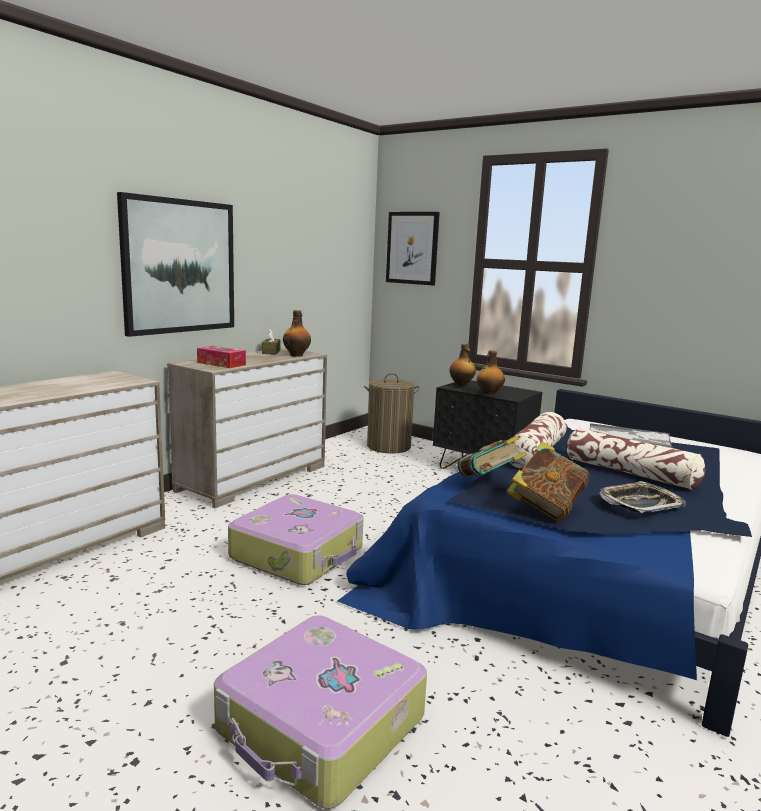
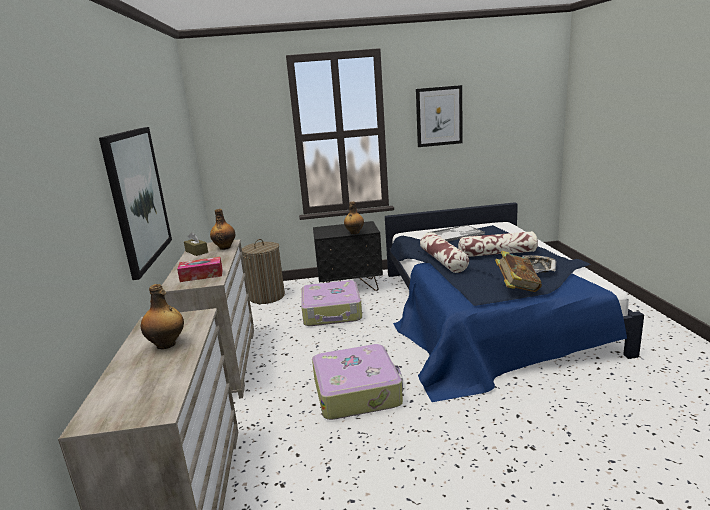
camera: 40 degrees left, 5 degrees up
suitcase [214,615,427,809] -> suitcase moved to [301,280,362,326]
picture [386,212,440,286] -> picture moved to [416,85,463,147]
bottle [449,344,476,386] -> bottle moved to [141,284,184,349]
book [457,436,527,477] -> none

